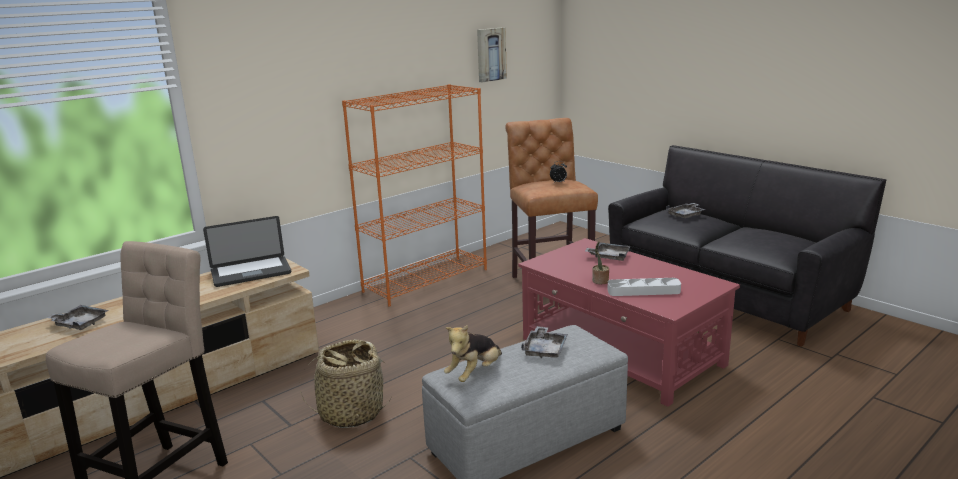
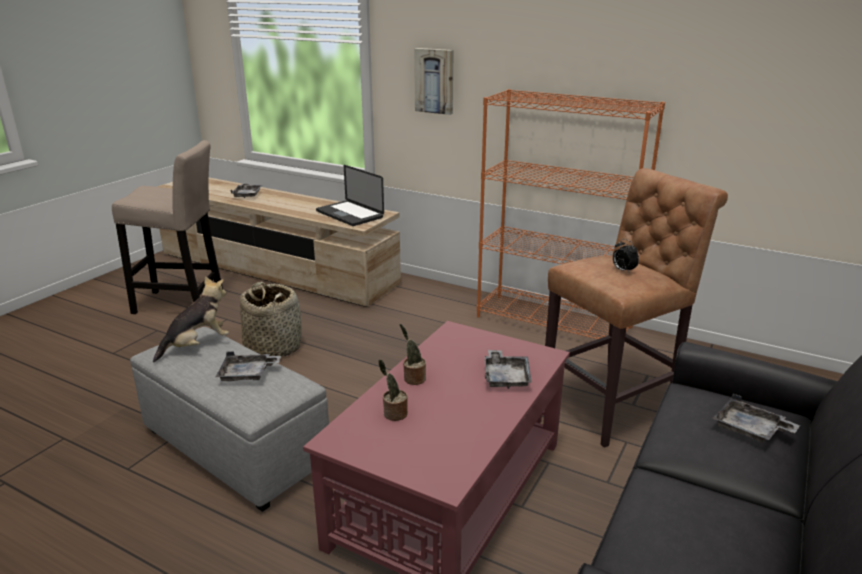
camera: 70 degrees right, 5 degrees up
plush toy [444,325,502,382] -> plush toy turned 120 degrees clockwise [153,276,229,363]
picture [477,27,507,82] -> picture moved to [414,48,454,115]
grey tray [608,278,681,296] -> potted plant [378,359,408,421]

